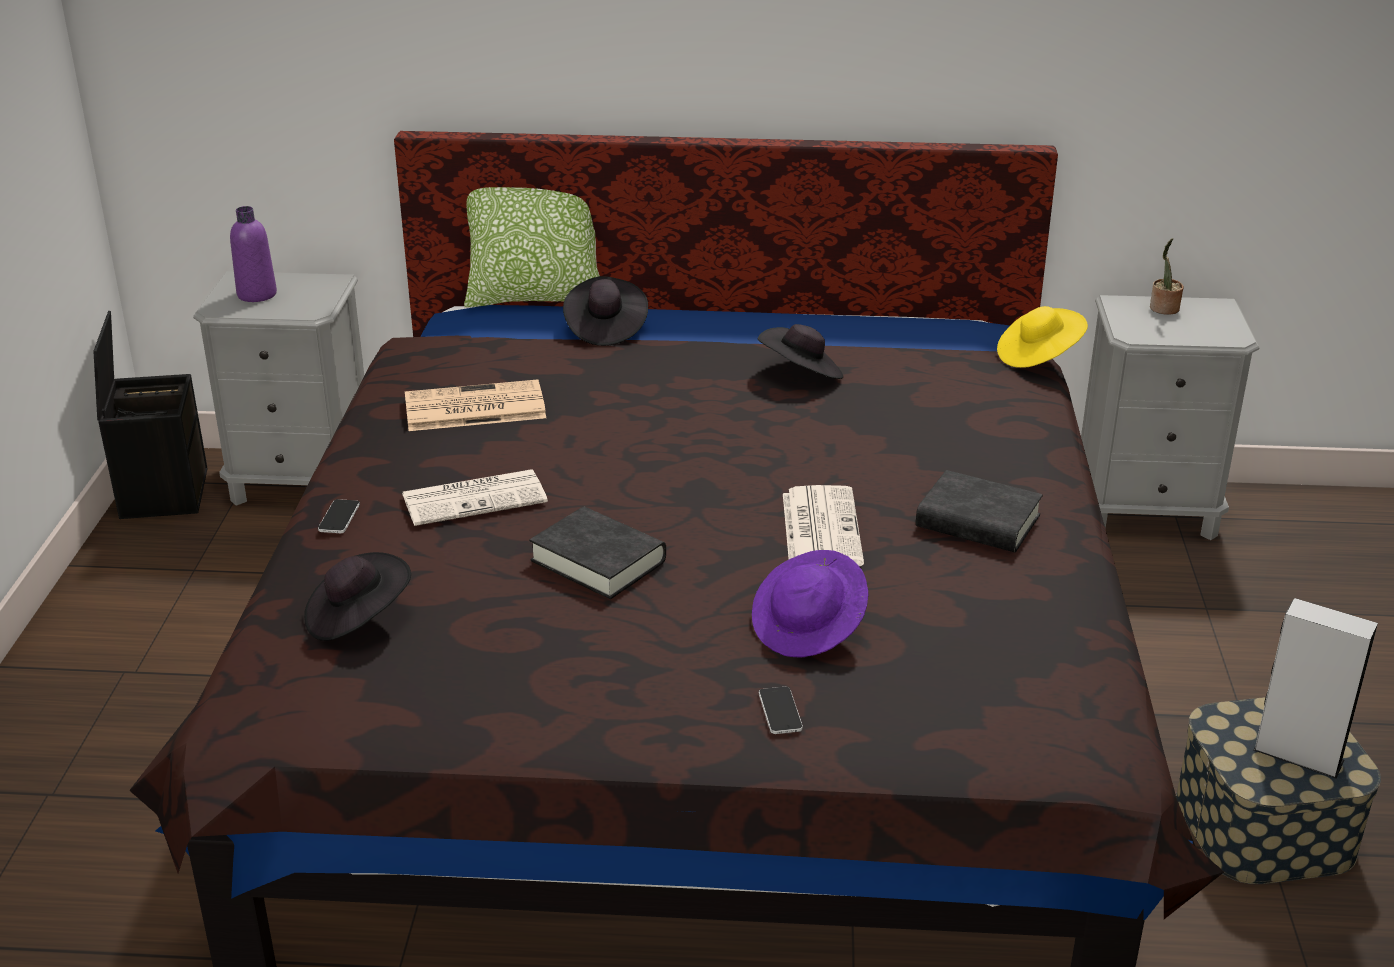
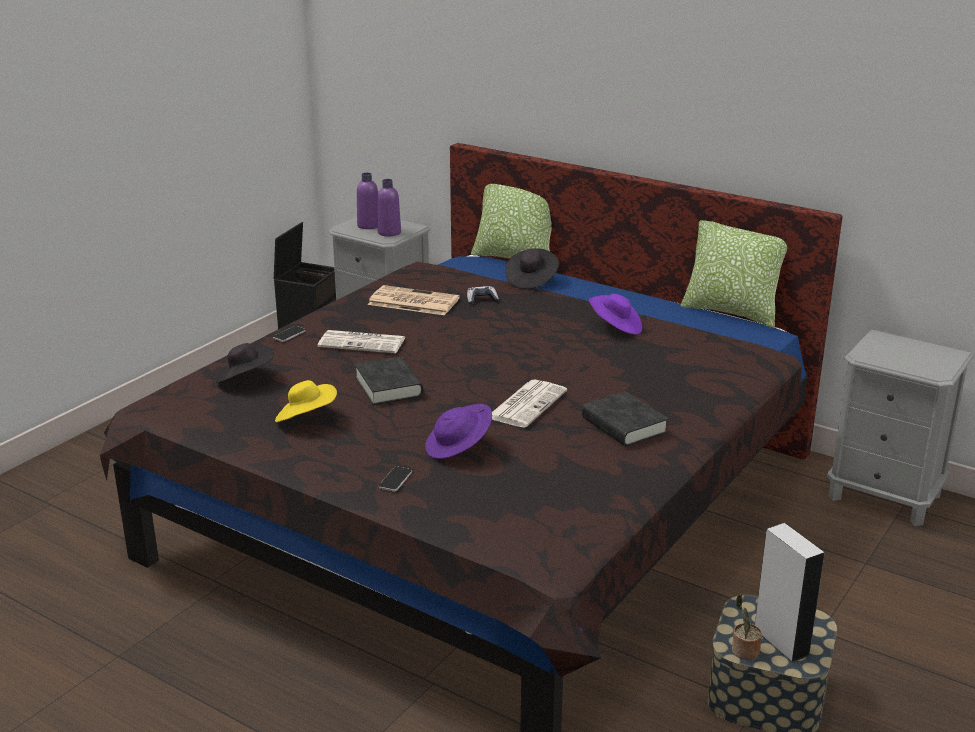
camera: 30 degrees right, 5 degrees down
black hat [757,324,843,379] -> purple hat [589,294,642,335]
yellow hat [997,306,1088,368] -> yellow hat moved to [275,380,337,422]
potted plant [1150,238,1184,315] -> potted plant moved to [732,594,762,660]
none -> purple bottle [377,179,401,236]
none -> game controller [467,286,499,304]
none -> pillow [680,220,787,328]

